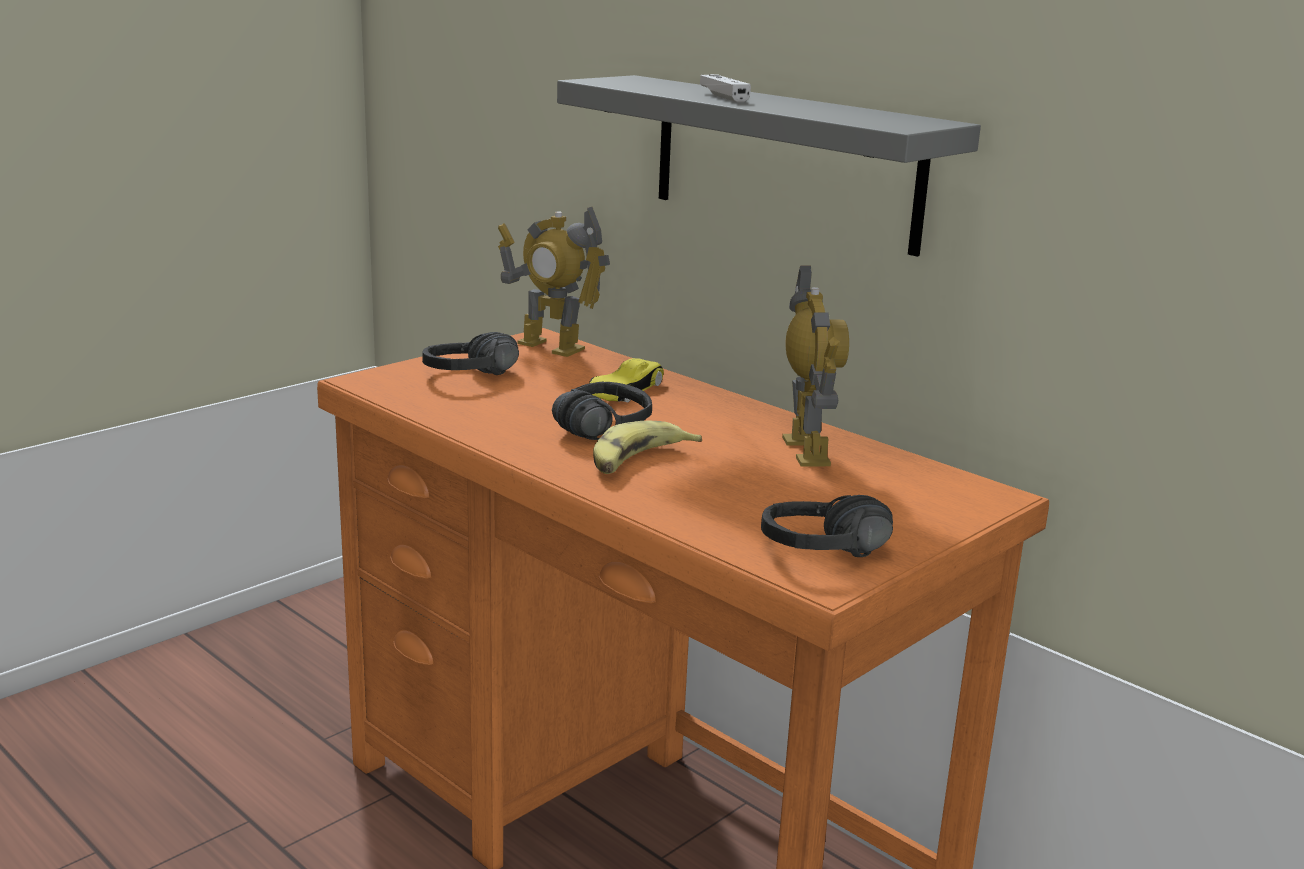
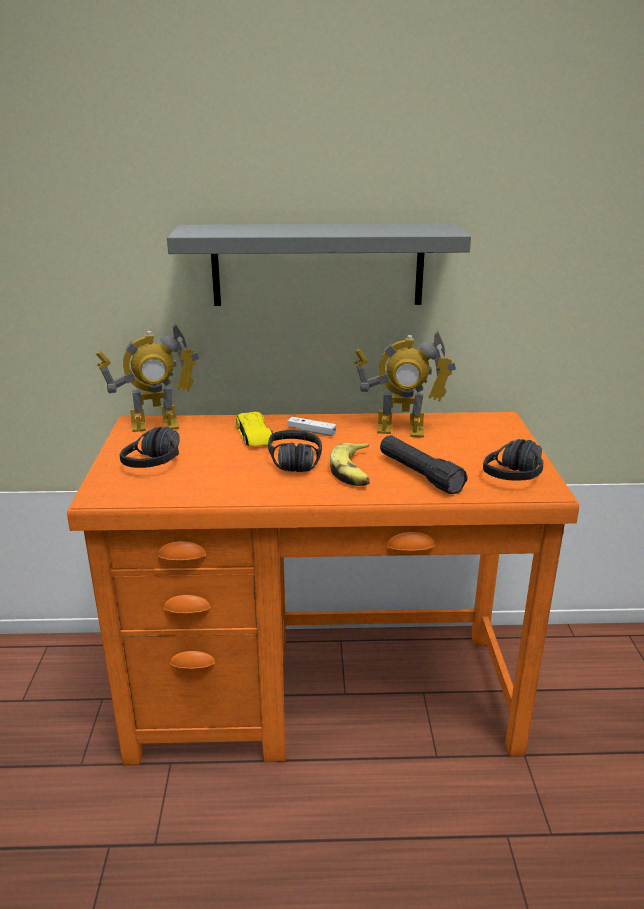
camera: 45 degrees left, 5 degrees up
white game controller [700,74,751,102] -> white game controller moved to [287,417,336,436]
toy robot [782,266,849,467] -> toy robot turned 150 degrees clockwise [354,329,456,438]
none -> black flashlight [380,435,468,494]

